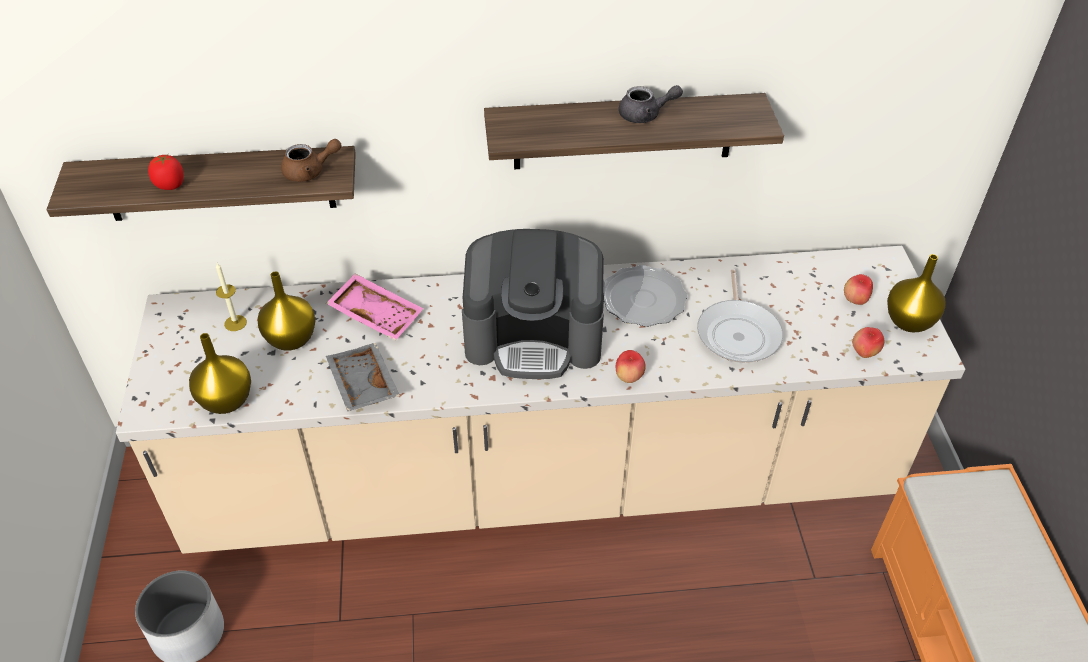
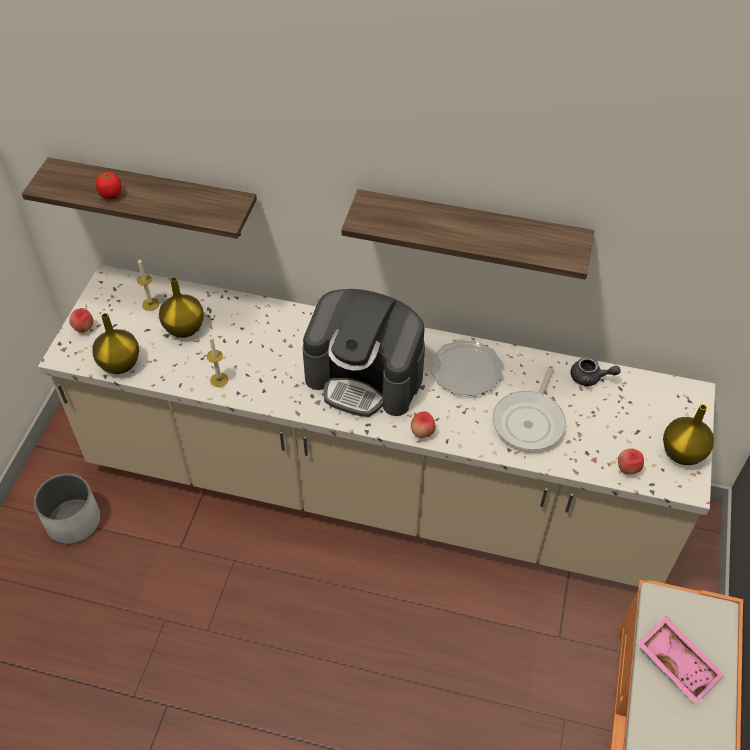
camera: 20 degrees right, 5 degrees up
brown teapot [281,139,342,182] -> none
pink tray [326,273,424,341] -> pink tray moved to [637,616,724,704]
grey tray [326,343,400,411] -> candle [207,335,229,387]
grey teapot [619,85,683,123] -> grey teapot moved to [571,357,621,387]
apple [844,274,873,305] -> apple moved to [69,308,94,333]

